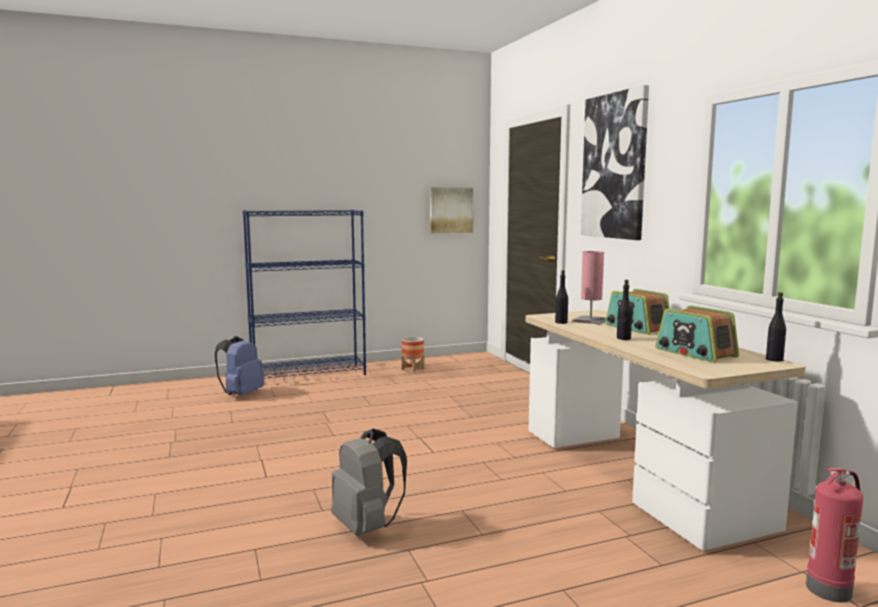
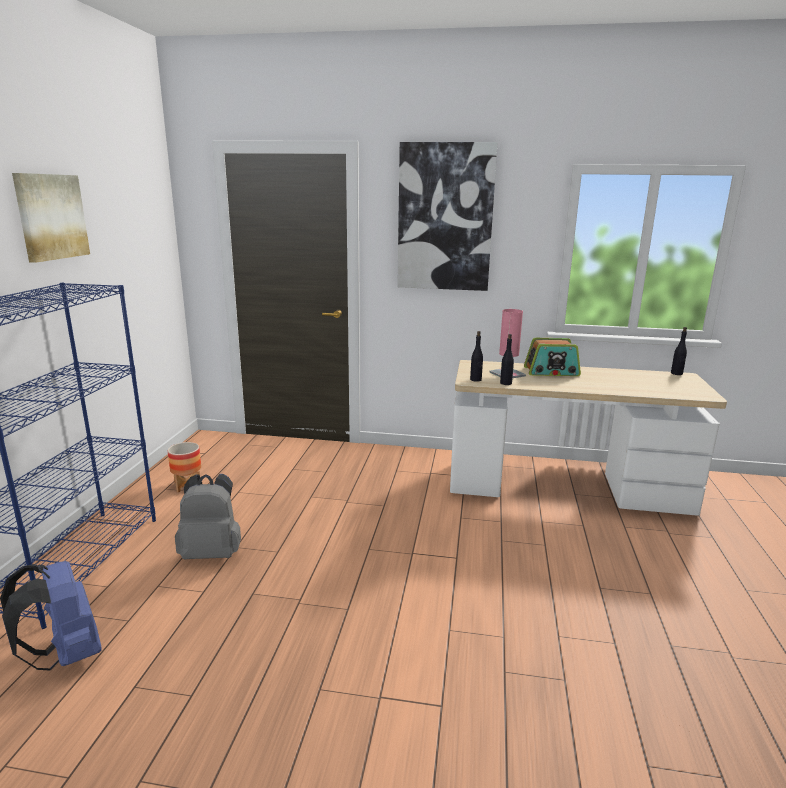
camera: 60 degrees left, 10 degrees up
grey backpack [331,429,407,536] -> grey backpack moved to [175,474,241,559]
picture [430,188,473,233] -> picture moved to [12,173,90,263]
black bottle [617,280,632,340] -> black bottle moved to [470,331,483,382]
radio [655,306,739,362] -> none
fire extinguisher [806,468,863,602] -> none

